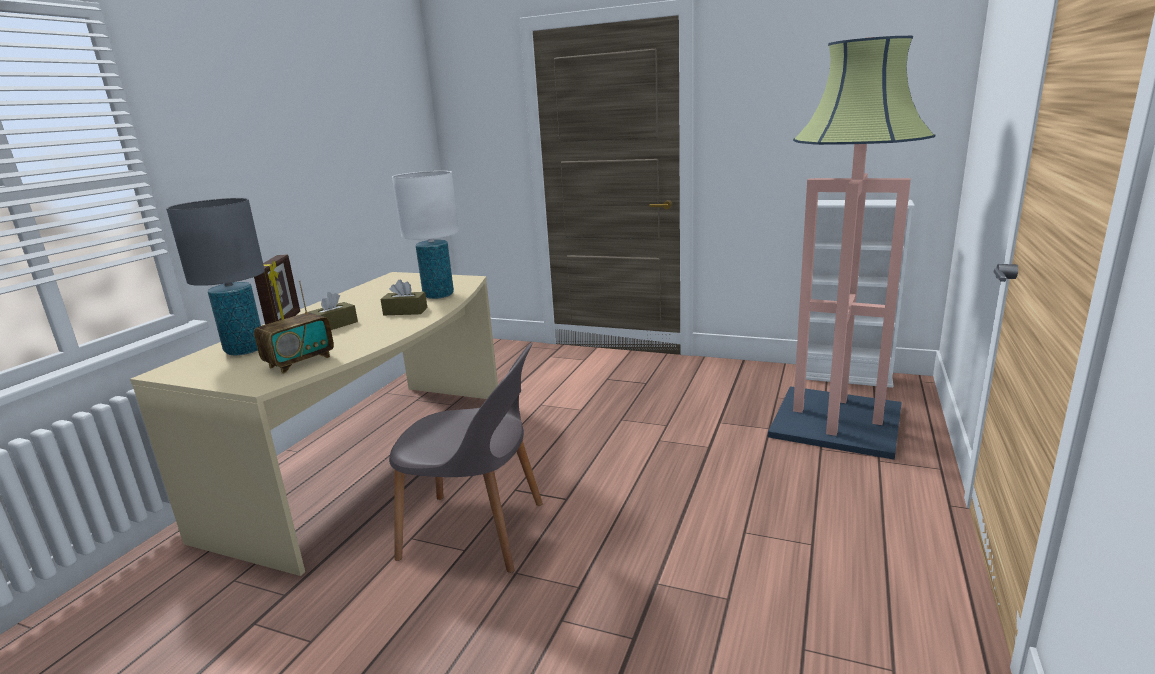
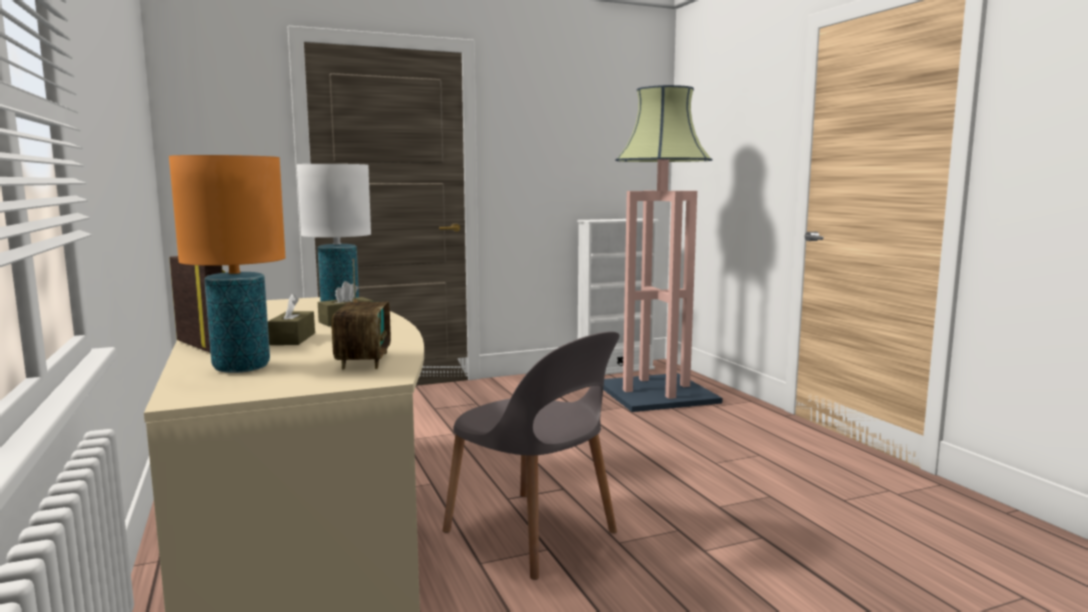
camera: 45 degrees left, 10 degrees down
grey table lamp [166,198,265,355] -> orange table lamp [169,155,285,373]
grey chair [389,343,543,573] -> grey chair turned 75 degrees clockwise [443,332,619,580]

